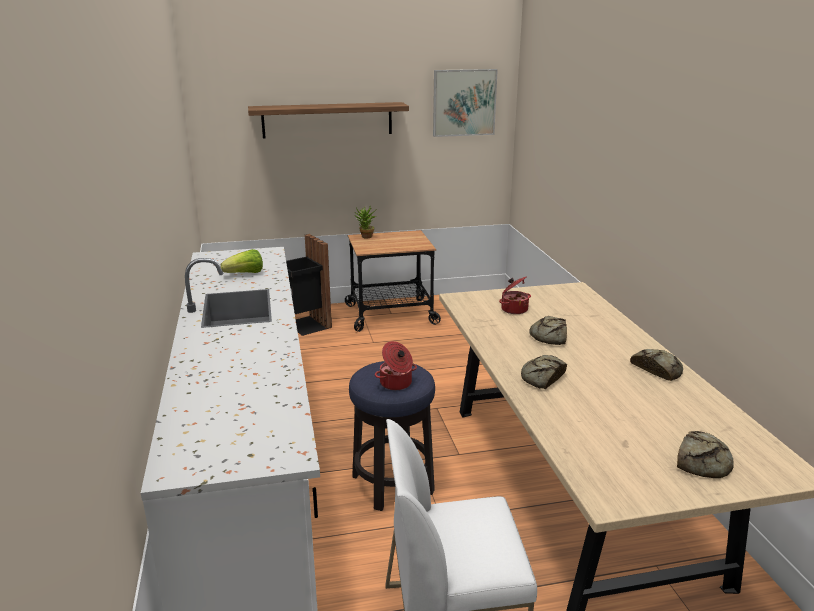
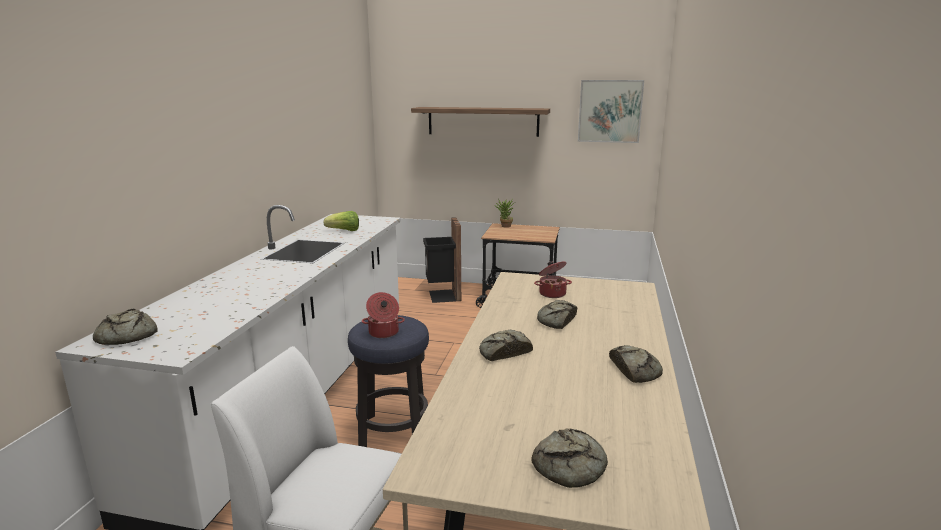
camera: 25 degrees right, 5 degrees down
none -> bread [93,309,158,345]

